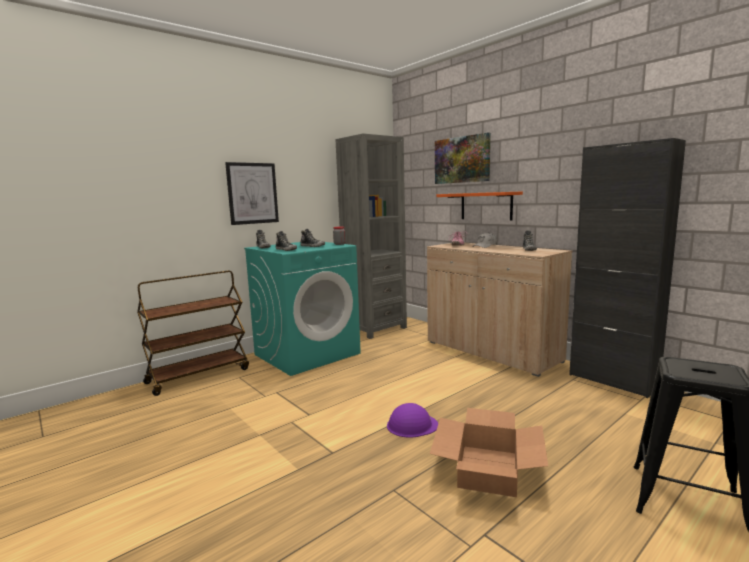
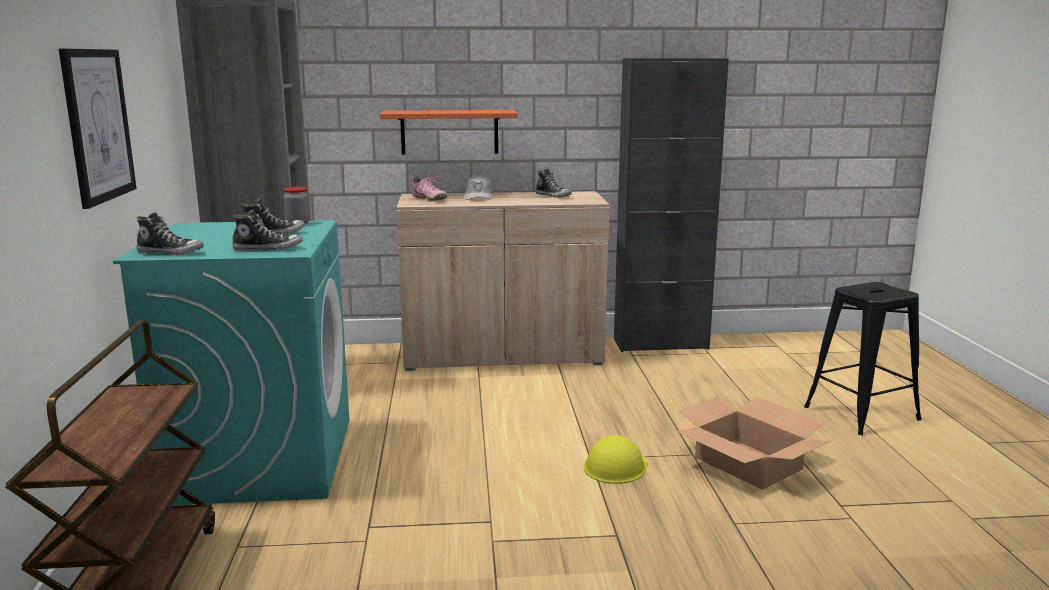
camera: 55 degrees left, 5 degrees up
purple hard hat [387,403,438,438] -> yellow hard hat [584,435,647,484]
picture [435,133,491,184] -> none

